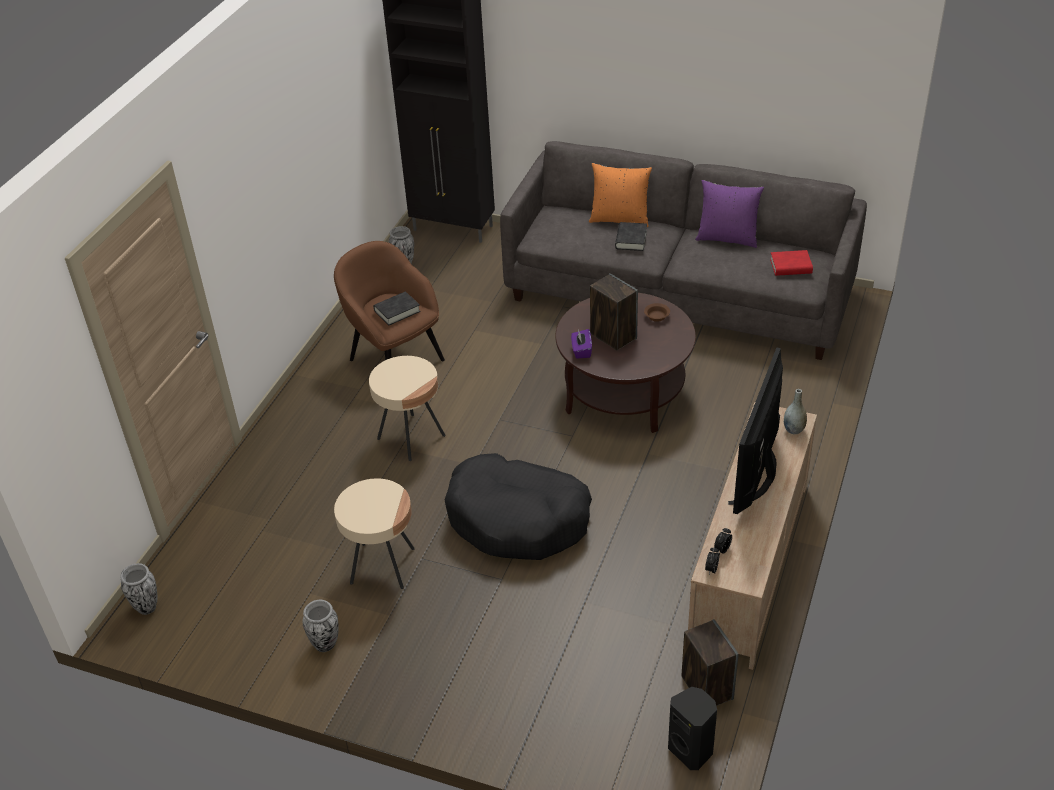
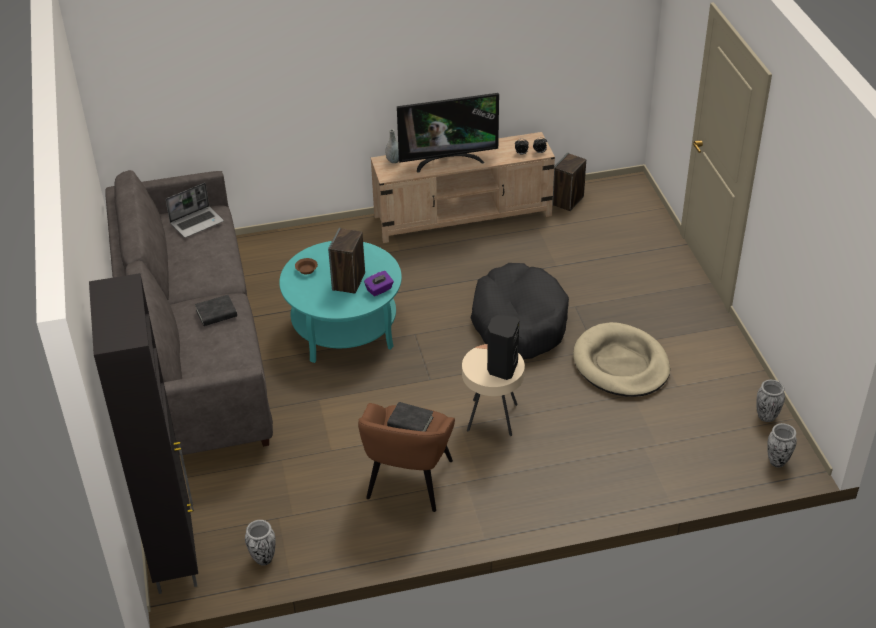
camera: 125 degrees left, 0 degrees up
vase [302,600,338,652] -> vase moved to [757,380,785,422]
beige side table [334,478,415,589] -> beige dog bed [573,322,670,397]
brown coffee table [555,293,696,433] -> turquoise coffee table [279,241,402,363]
orange pillow [589,163,652,227] -> none
black speaker [668,687,717,770] -> black speaker moved to [487,315,519,380]
purple pillow [695,180,764,248] -> none
red book [770,250,813,276] -> laptop [166,183,224,238]

